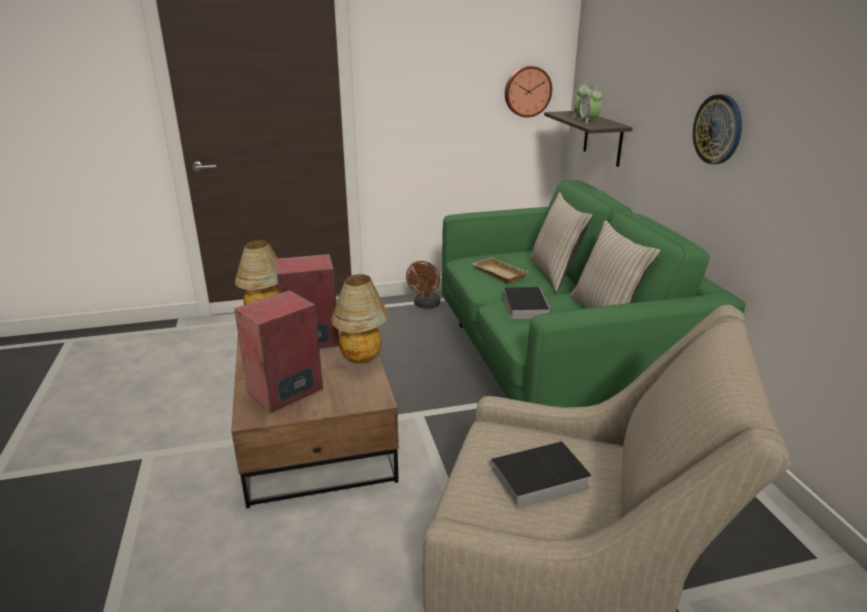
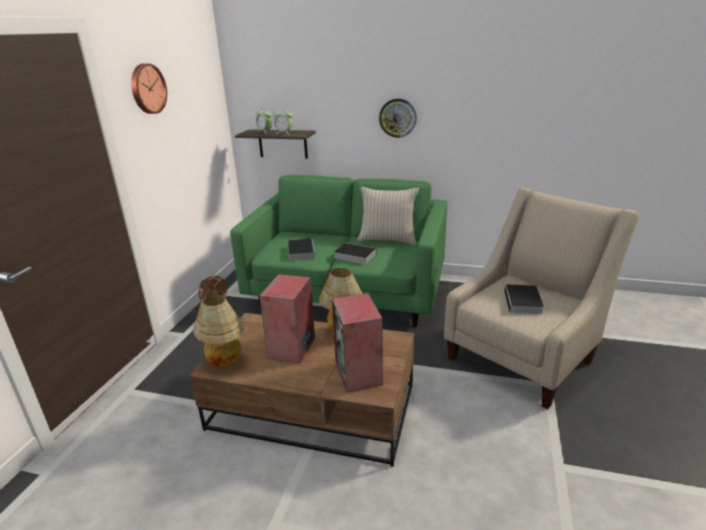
camera: 60 degrees left, 0 degrees up
beige tray [472,257,528,284] -> book [288,238,315,260]
wall clock [505,66,552,118] -> wall clock moved to [131,63,167,114]
beige pillow [529,192,593,292] -> none

